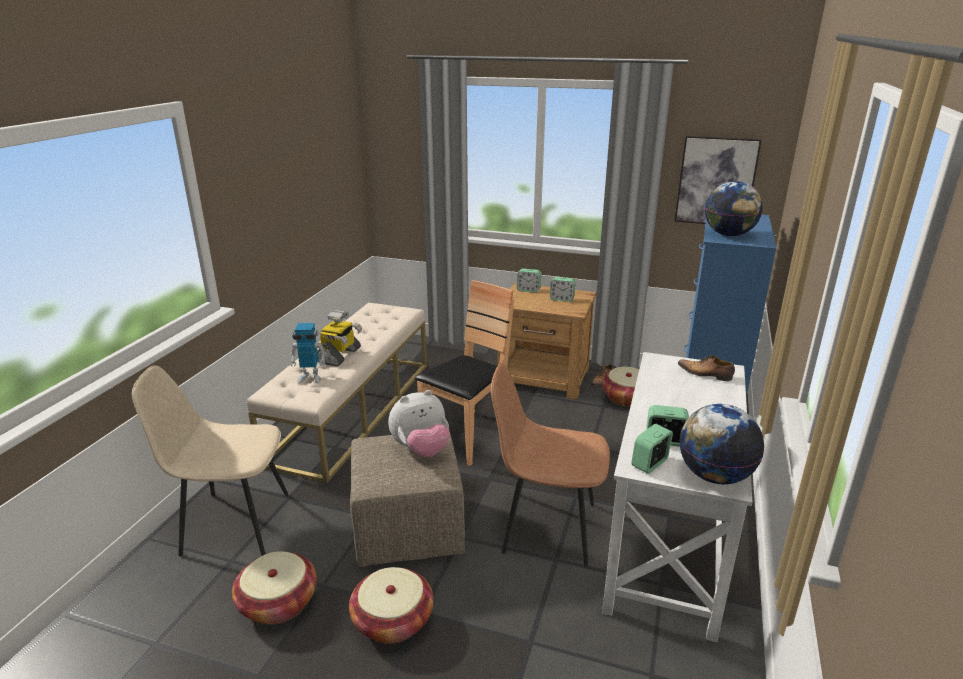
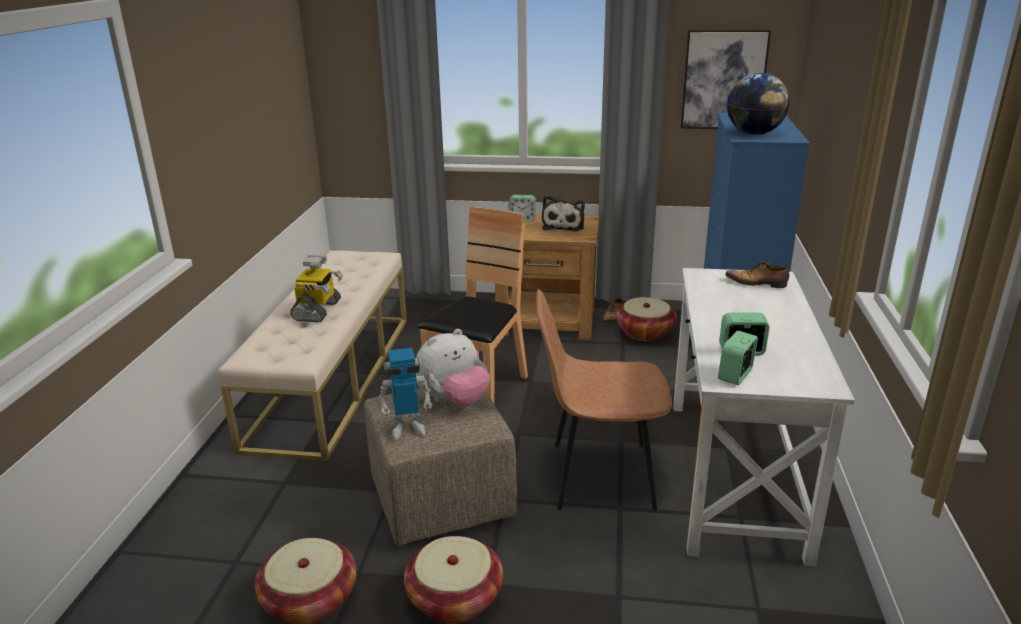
camera: 10 degrees left, 0 degrees up
beige chair [132,365,288,556] -> none
toy robot [290,323,326,384] -> toy robot moved to [379,348,432,440]
alarm clock [550,277,575,302] -> plush toy [542,195,585,231]
globe [680,404,764,484] -> none

